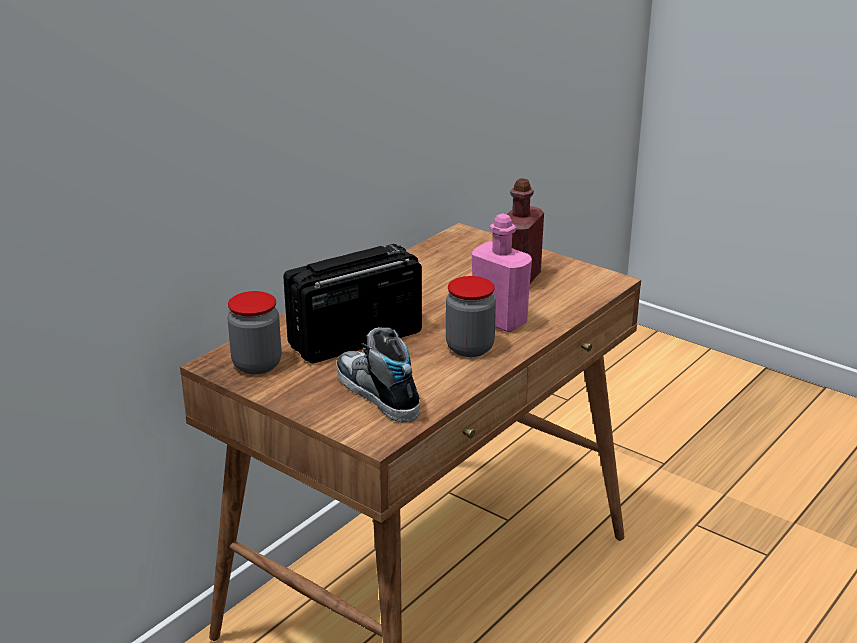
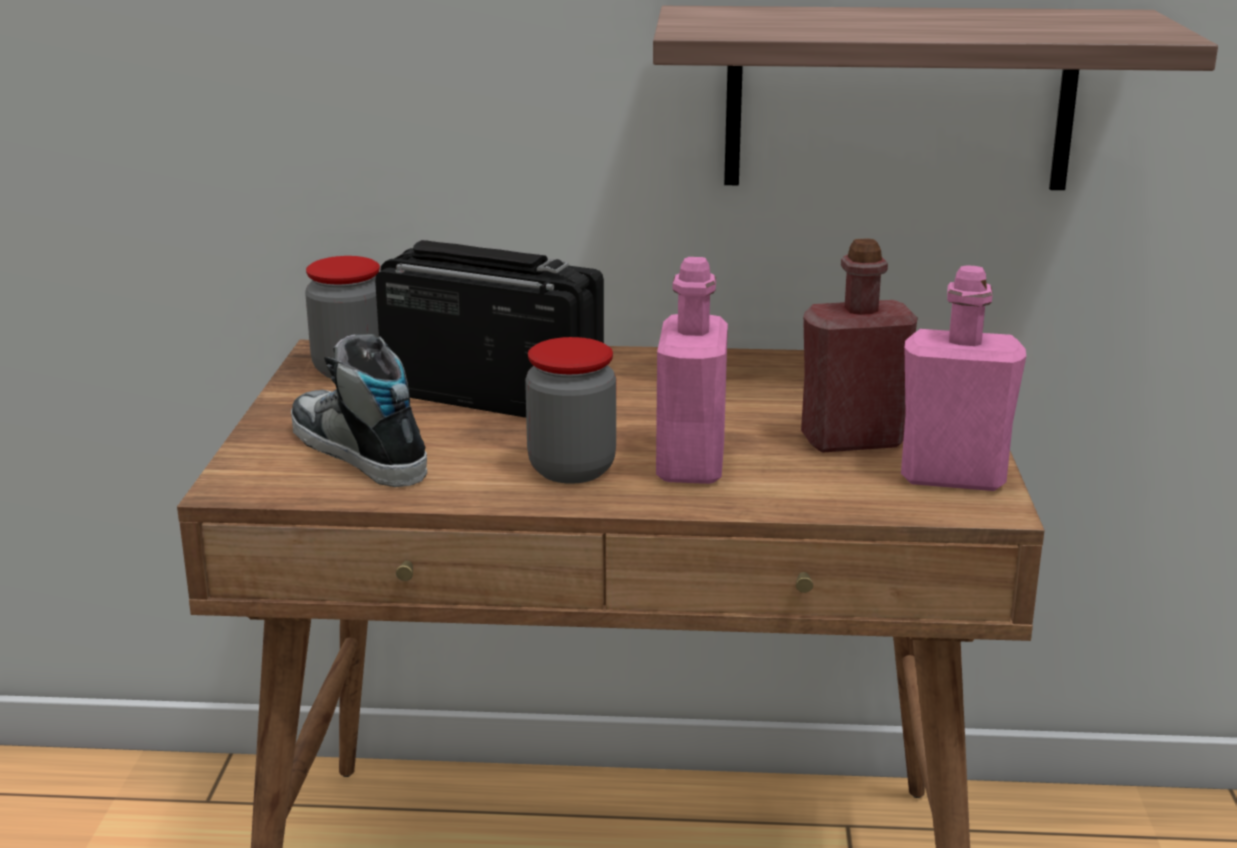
camera: 55 degrees right, 5 degrees down
shoe [336,327,420,422] -> shoe turned 60 degrees counterclockwise [291,334,427,487]
none -> shelf [653,6,1218,190]
none -> pink bottle [901,265,1026,491]

